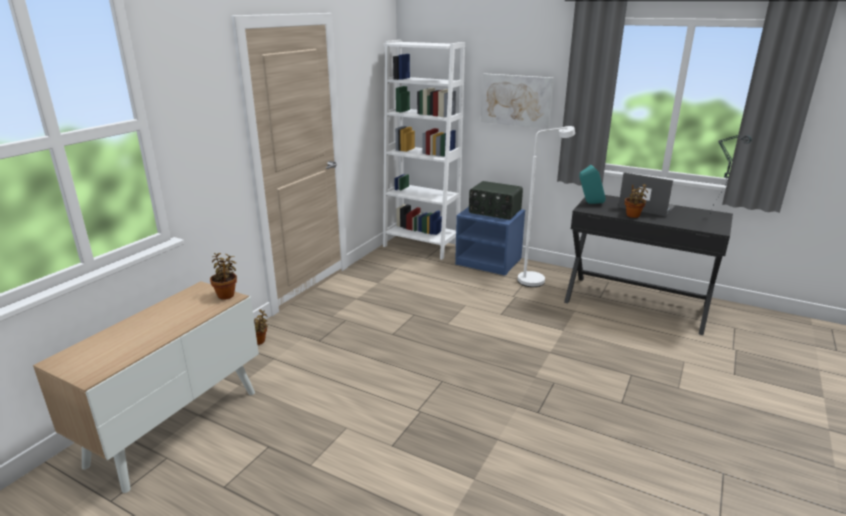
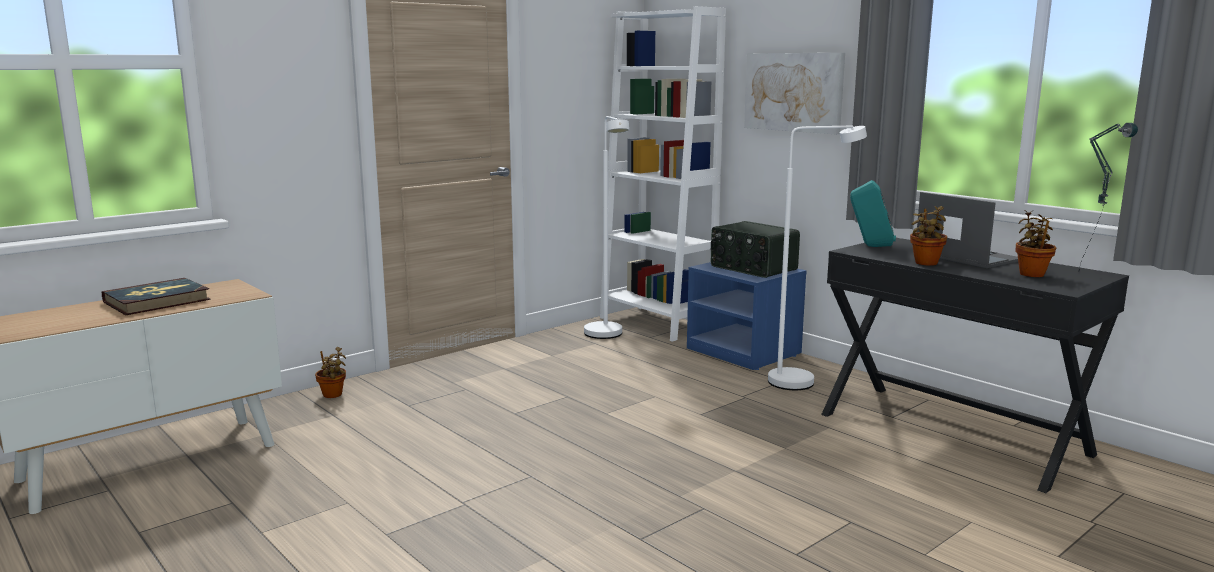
camera: 20 degrees right, 10 degrees down
potted plant [210,253,237,300] -> potted plant moved to [1015,210,1056,277]
none -> book [102,278,210,315]
none -> white floor lamp [584,116,629,339]

